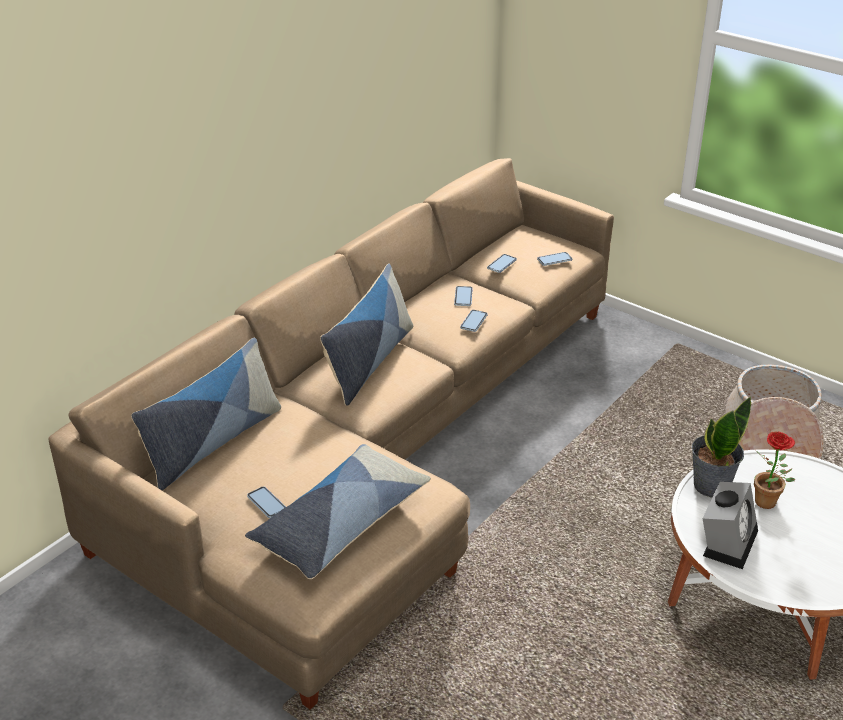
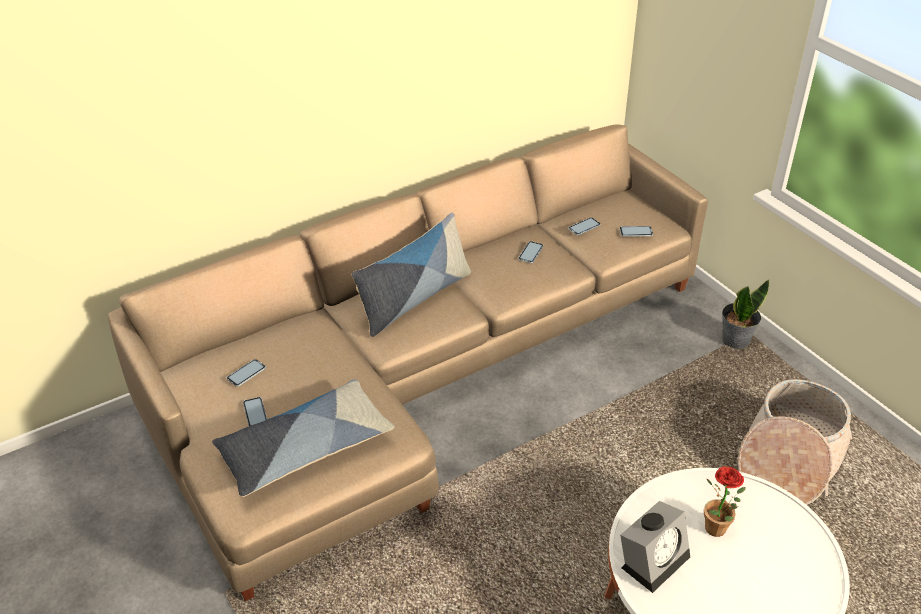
camera: 20 degrees right, 5 degrees up
pillow [131,338,281,490] -> none
phone [460,310,488,332] -> phone moved to [227,359,266,387]
potted plant [692,397,751,498] -> potted plant moved to [722,279,770,349]

